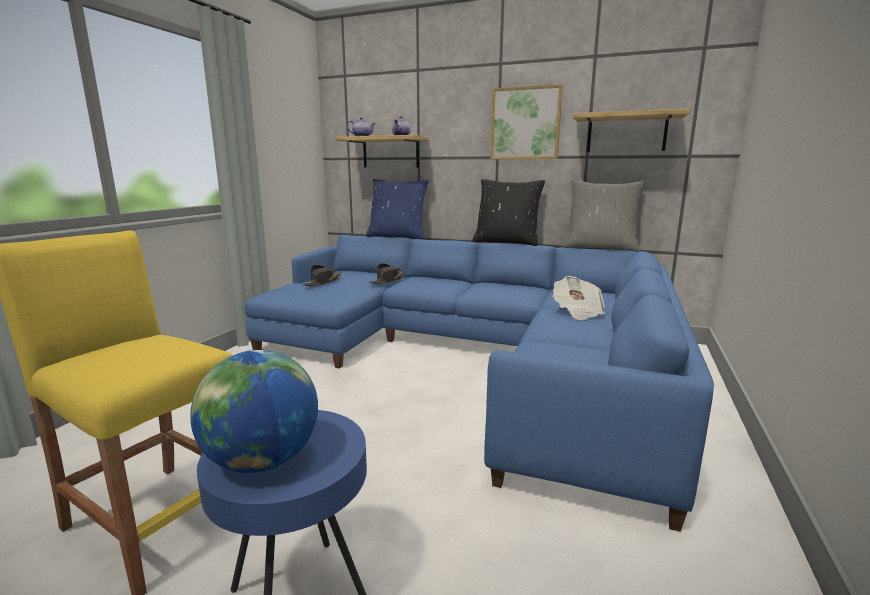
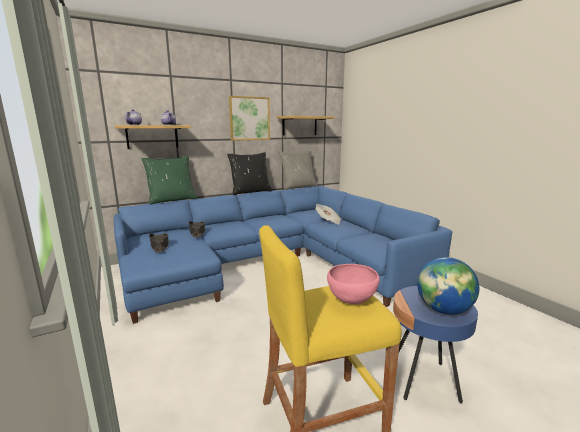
camera: 50 degrees left, 0 degrees up
blue pillow [366,179,429,239] -> green pillow [141,156,197,205]
none -> pink bowl [327,264,380,304]

